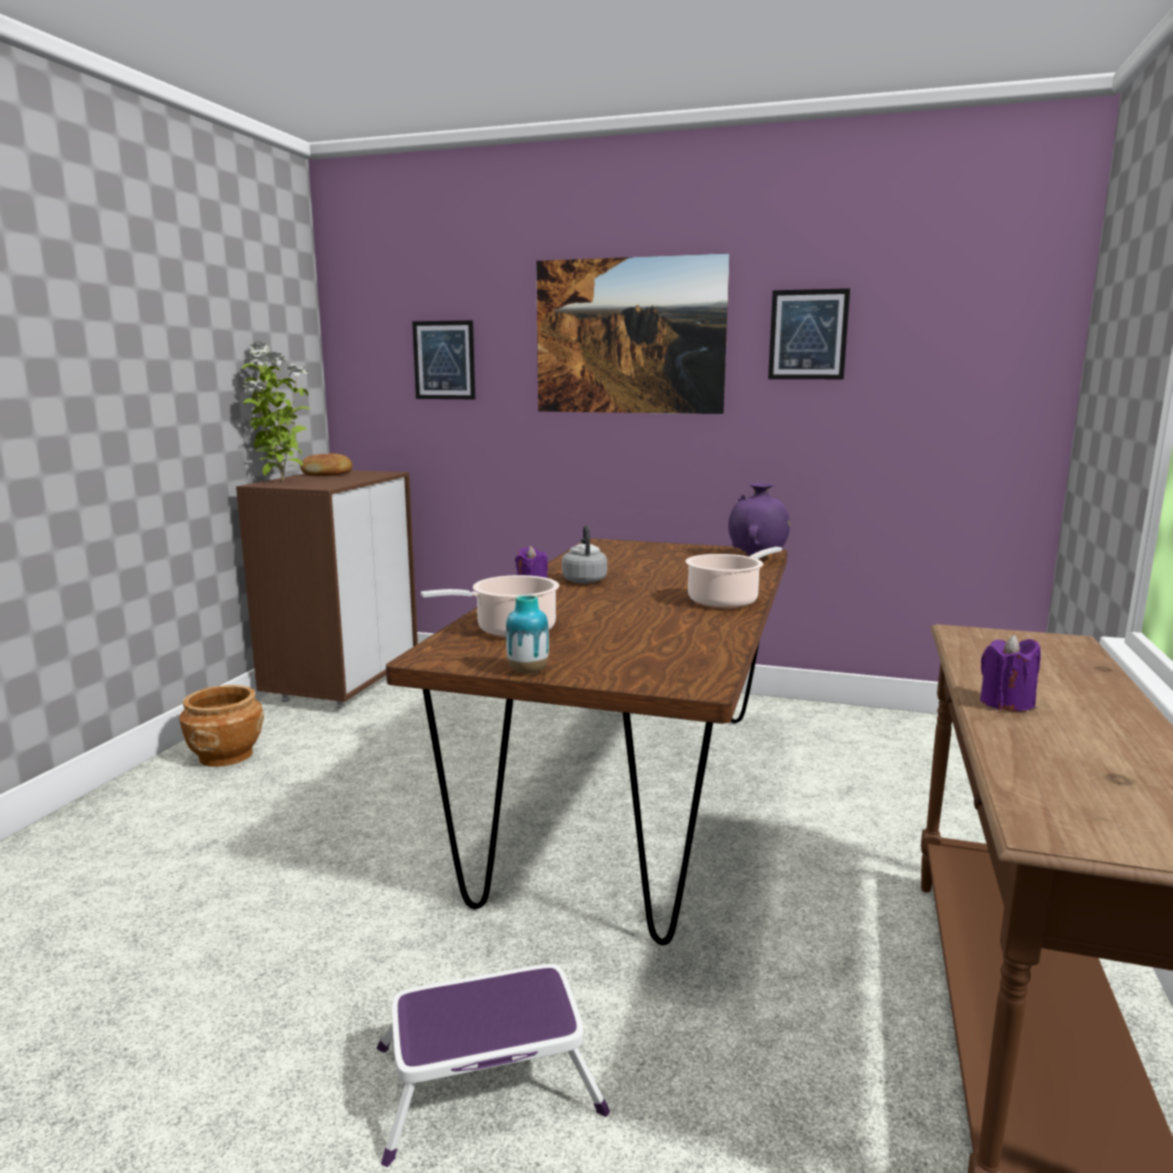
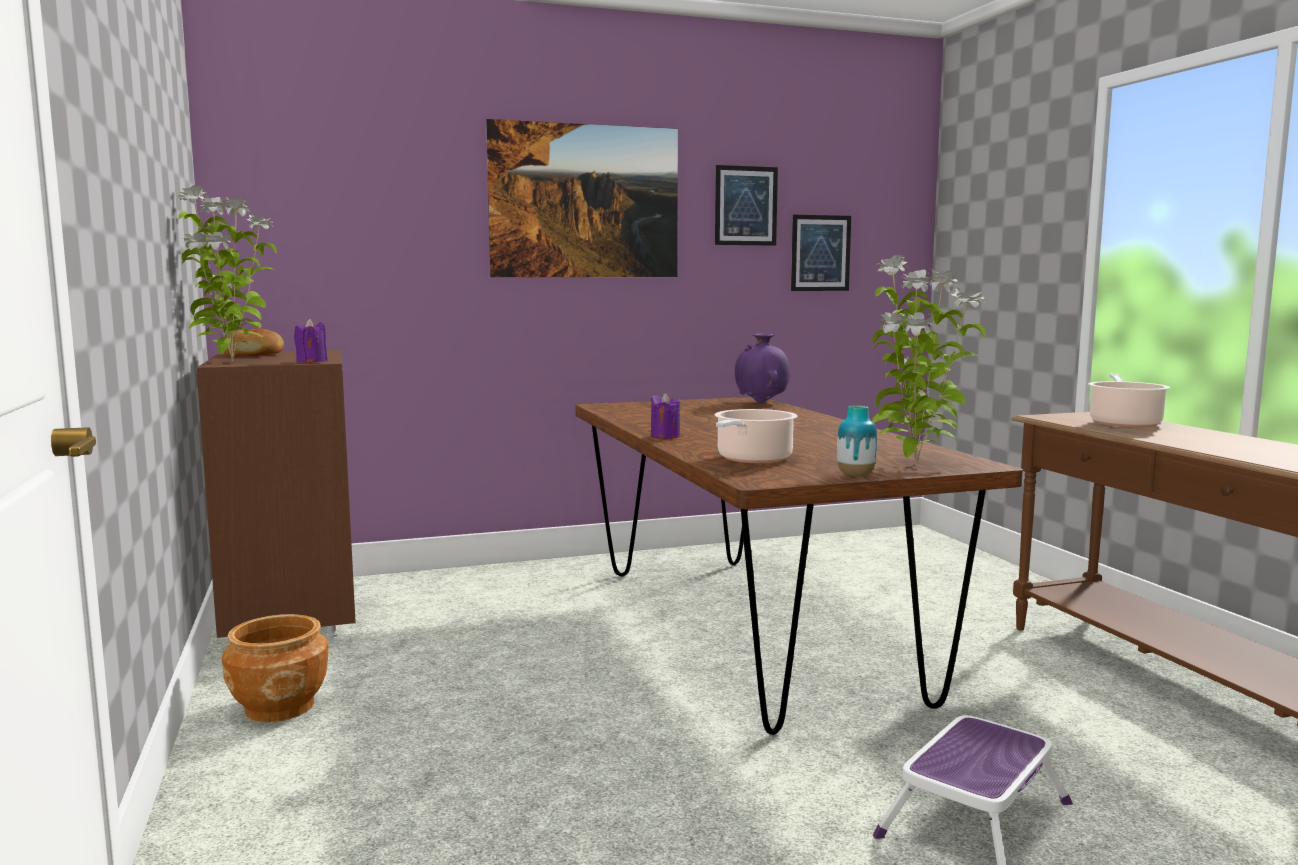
camera: 35 degrees left, 5 degrees down
picture [412,320,475,399] -> picture moved to [791,215,851,291]
grey kettle [562,525,607,584] -> none
cooking pot [685,547,782,608] -> cooking pot moved to [1088,374,1170,428]
purple candle [980,634,1041,711] -> purple candle moved to [294,319,328,363]
none -> potted plant [872,255,986,464]

